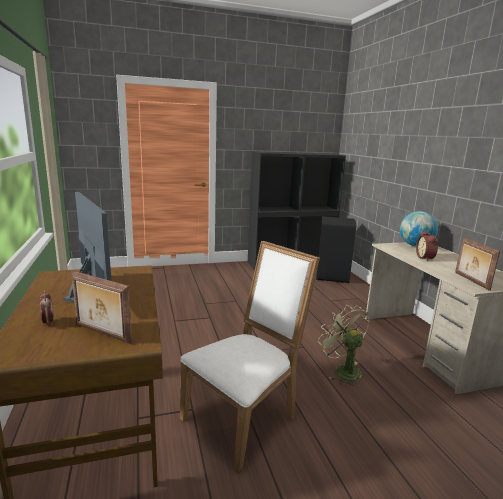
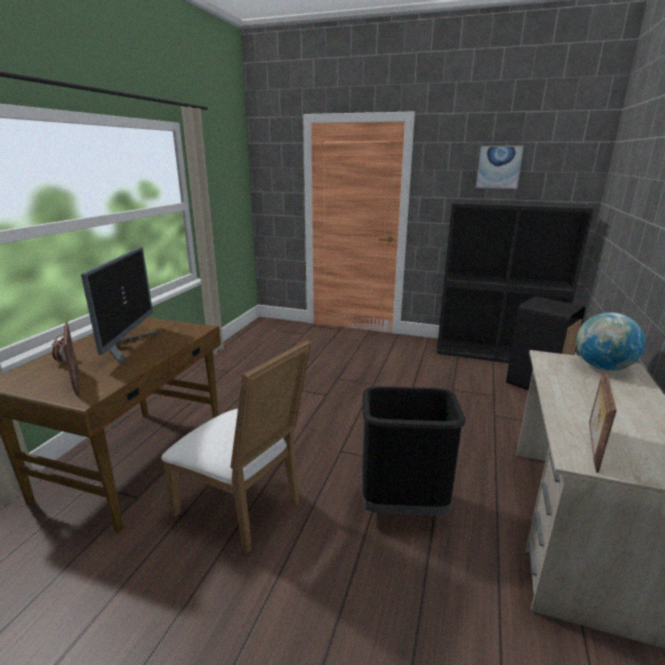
camera: 35 degrees right, 5 degrees up
white chair [180,241,320,472] -> white chair turned 45 degrees clockwise [161,340,312,554]
green fan [318,305,370,387] -> black trash can [362,386,465,516]
alarm clock [416,231,438,261] -> none
none -> picture [476,146,524,189]

